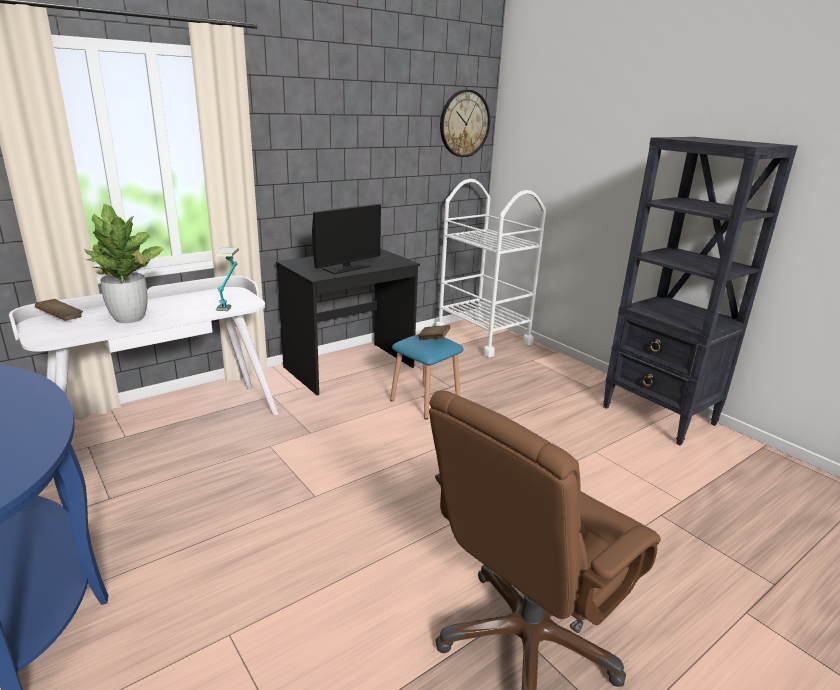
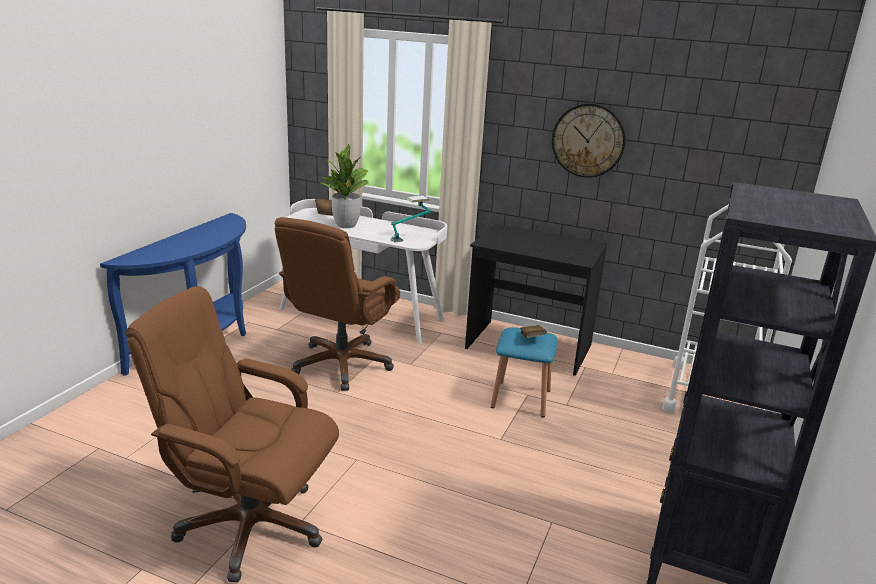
camera: 60 degrees right, 0 degrees up
monitor [312,204,381,274] -> none
wall clock [440,90,490,157] -> wall clock moved to [552,103,626,178]
none -> brown office chair [274,217,400,391]

